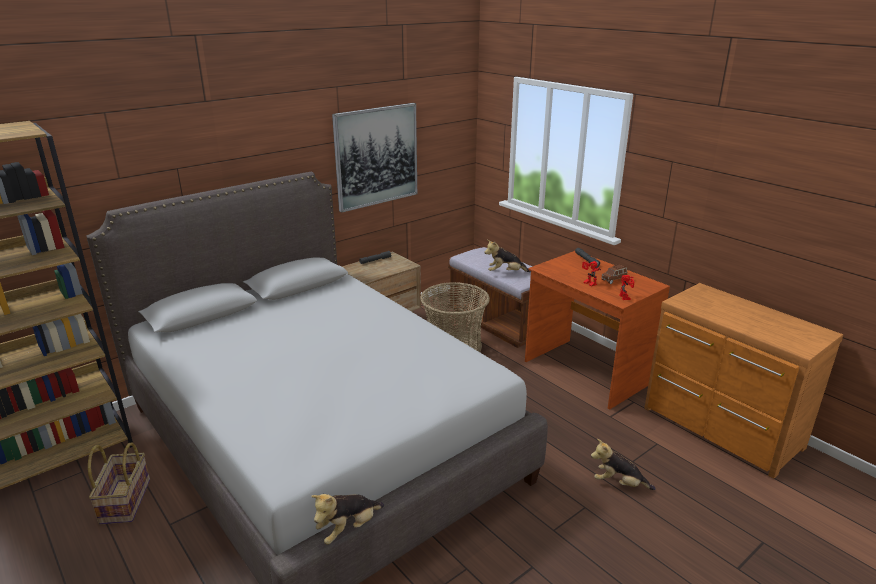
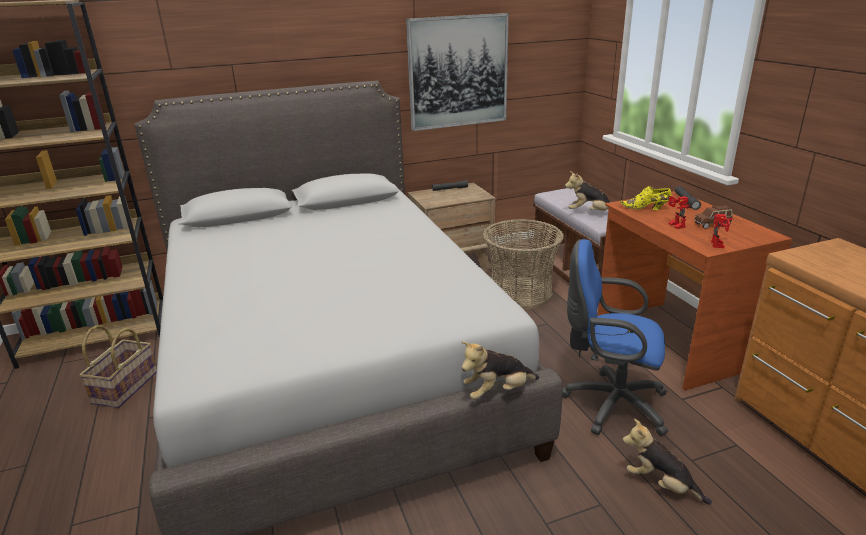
camera: 20 degrees right, 0 degrees up
plush toy [311,494,384,544] -> plush toy moved to [462,342,539,399]
none -> blue office chair [562,239,668,436]
none -> yellow shoe [620,186,672,210]

